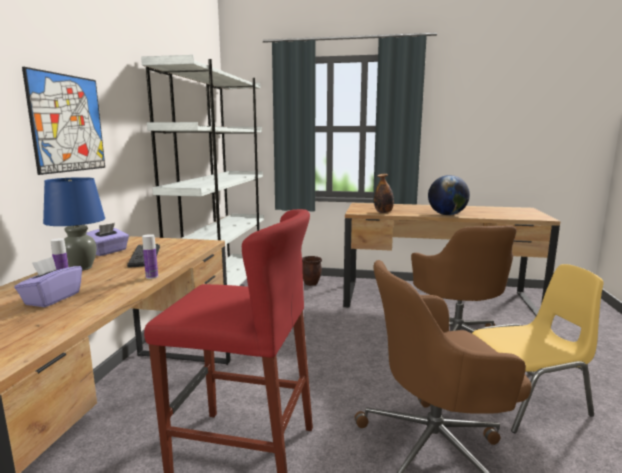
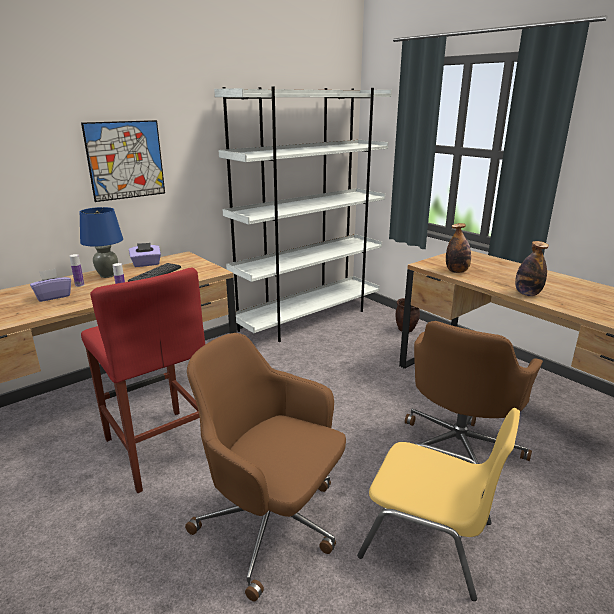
camera: 40 degrees right, 10 degrees up
globe [428,175,470,215] -> bottle [515,241,549,296]

